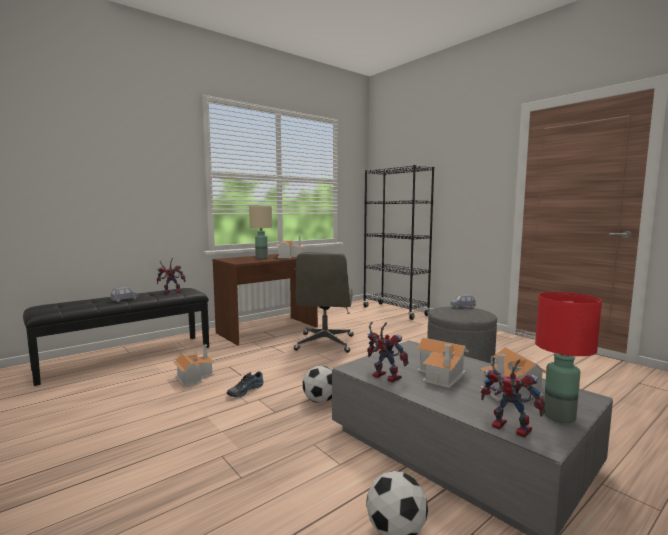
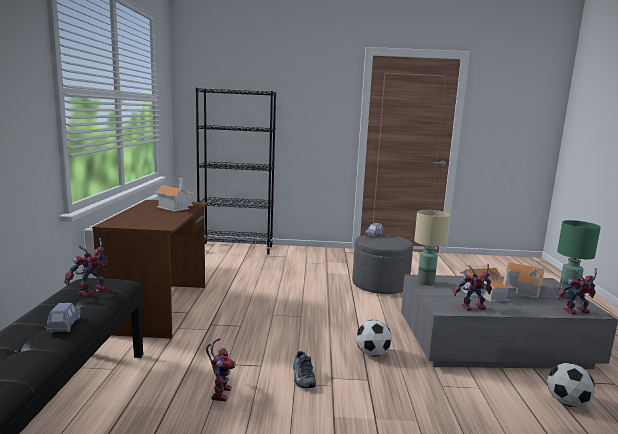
camera: 50 degrees left, 5 degrees up
toy house [173,344,215,387] -> toy robot [206,338,236,402]
beige table lamp [249,206,272,259] -> beige table lamp moved to [414,210,450,285]
grey office chair [294,252,353,353] -> none
red table lamp [535,292,602,423] -> green table lamp [557,220,601,300]

